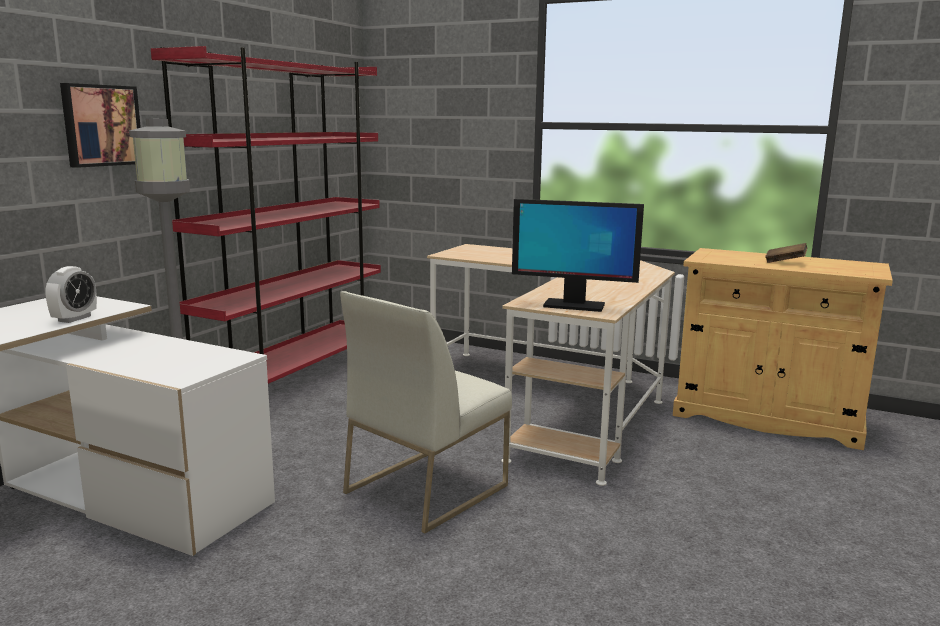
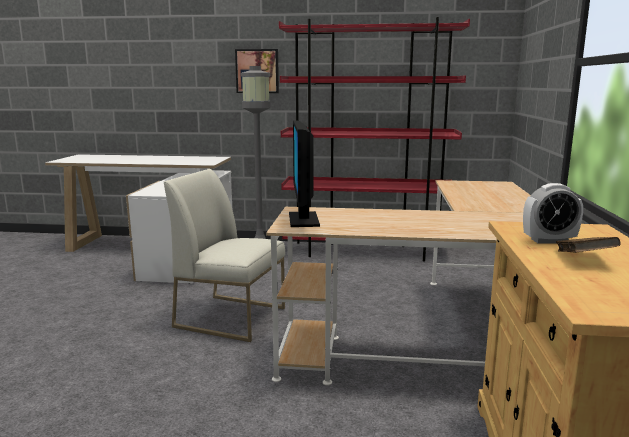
camera: 70 degrees right, 0 degrees up
alarm clock [46,266,97,323] -> alarm clock moved to [523,183,583,244]

